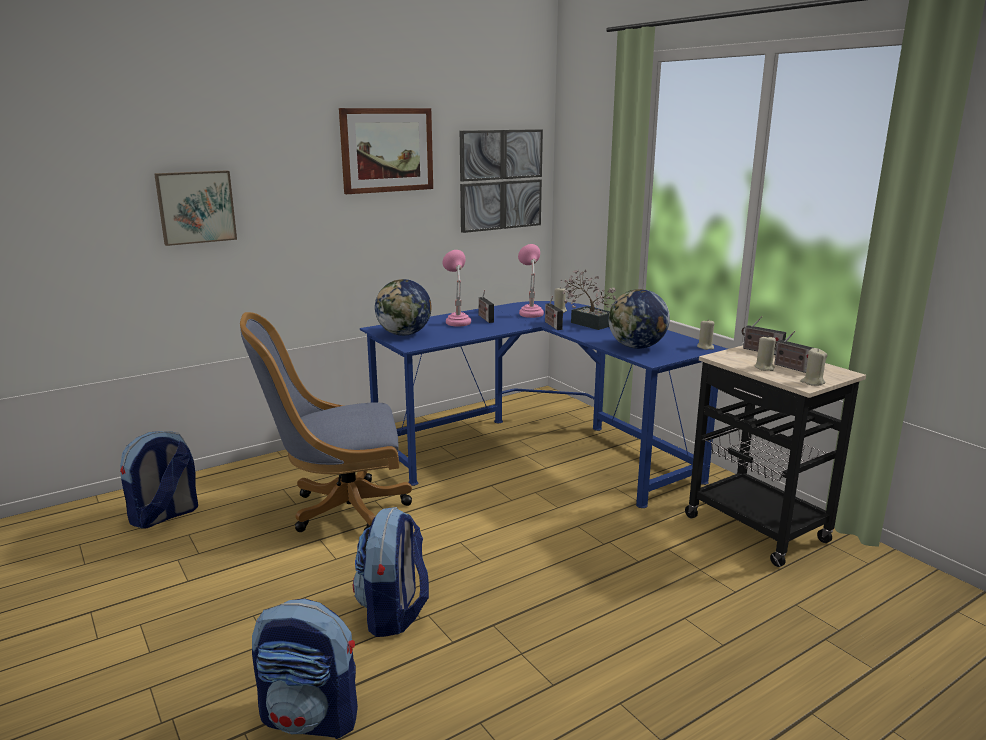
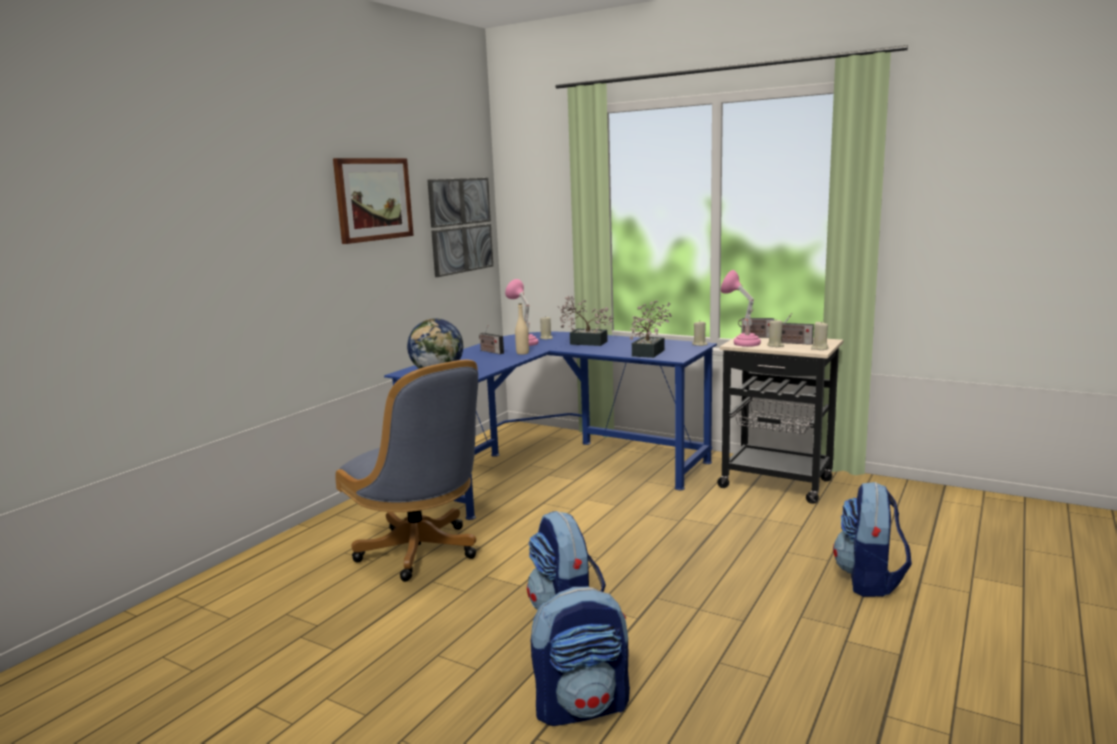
camera: 25 degrees left, 5 degrees down
backpack [120,431,198,529] -> backpack moved to [833,482,912,597]
picture [154,170,237,246] -> none
blue office chair [240,312,412,532] -> blue office chair turned 90 degrees counterclockwise [335,360,478,582]
pink table lamp [442,250,471,327] -> pink table lamp moved to [721,270,761,347]
radio [545,296,563,330] -> none
globe [608,289,670,349] -> potted plant [630,300,672,358]
none -> beige bottle [515,303,529,355]

